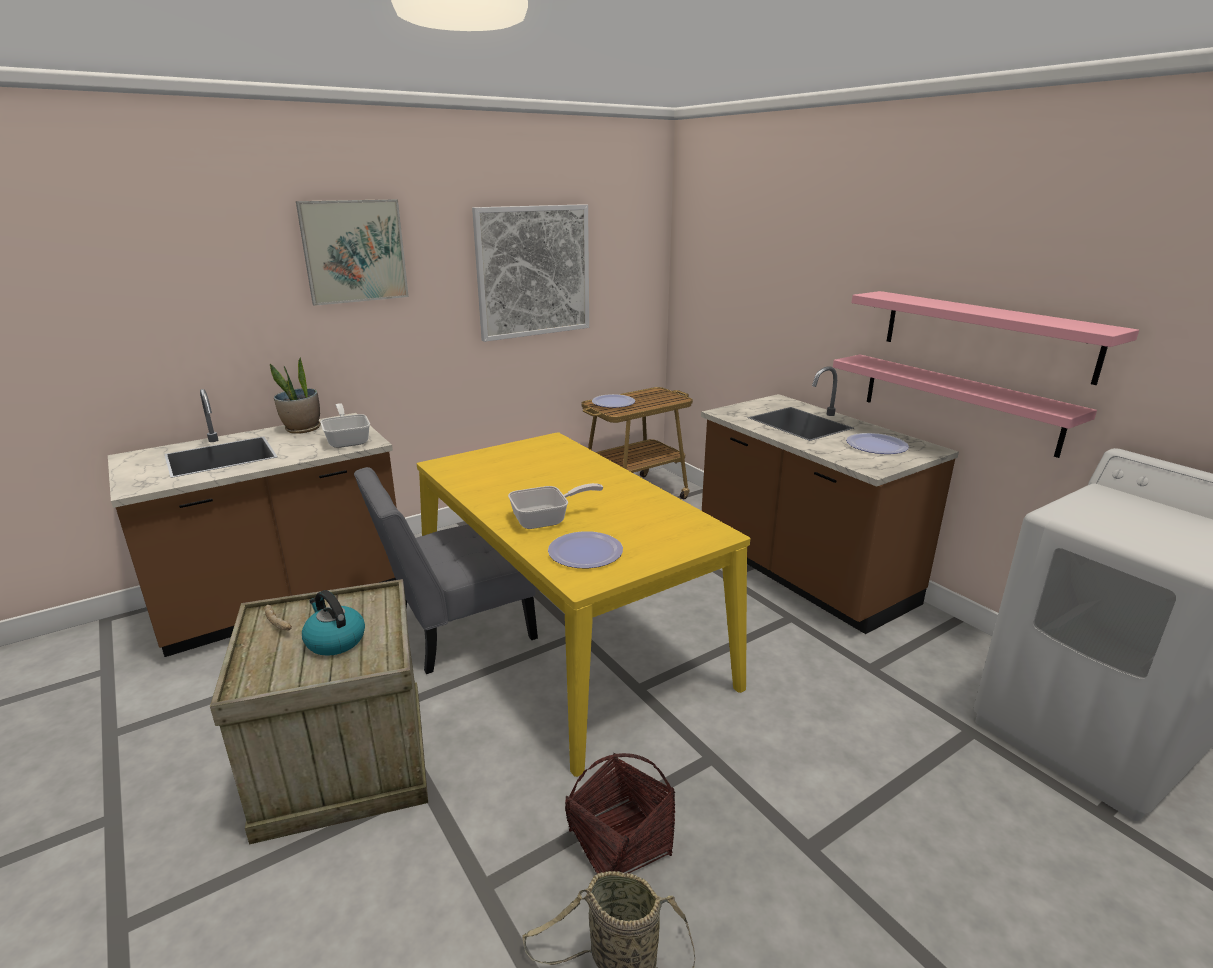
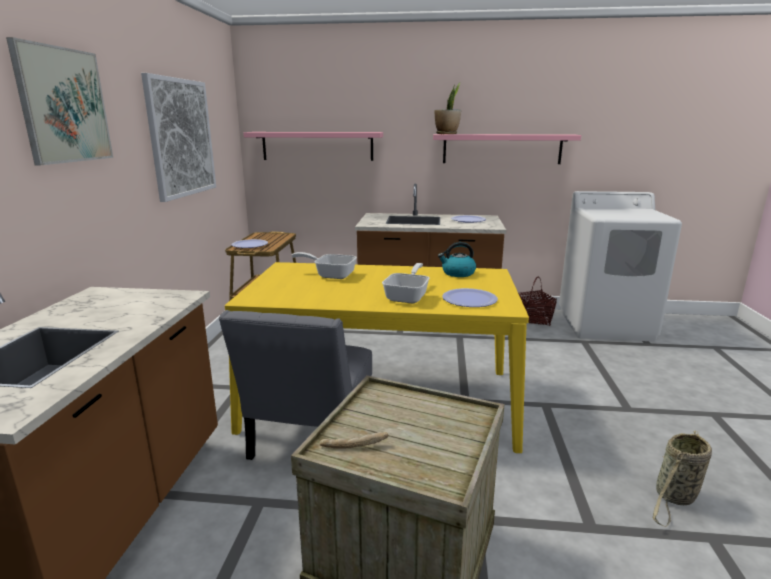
camera: 50 degrees left, 5 degrees down
potted plant [270,357,321,434] -> potted plant moved to [435,83,461,134]
kettle [302,590,365,656] -> kettle moved to [438,242,476,277]
frying pan [320,403,370,448] -> frying pan moved to [292,252,357,279]
basket [565,753,675,874] -> basket moved to [518,277,557,326]
pink shelf [833,354,1097,458] -> pink shelf moved to [243,132,383,161]

